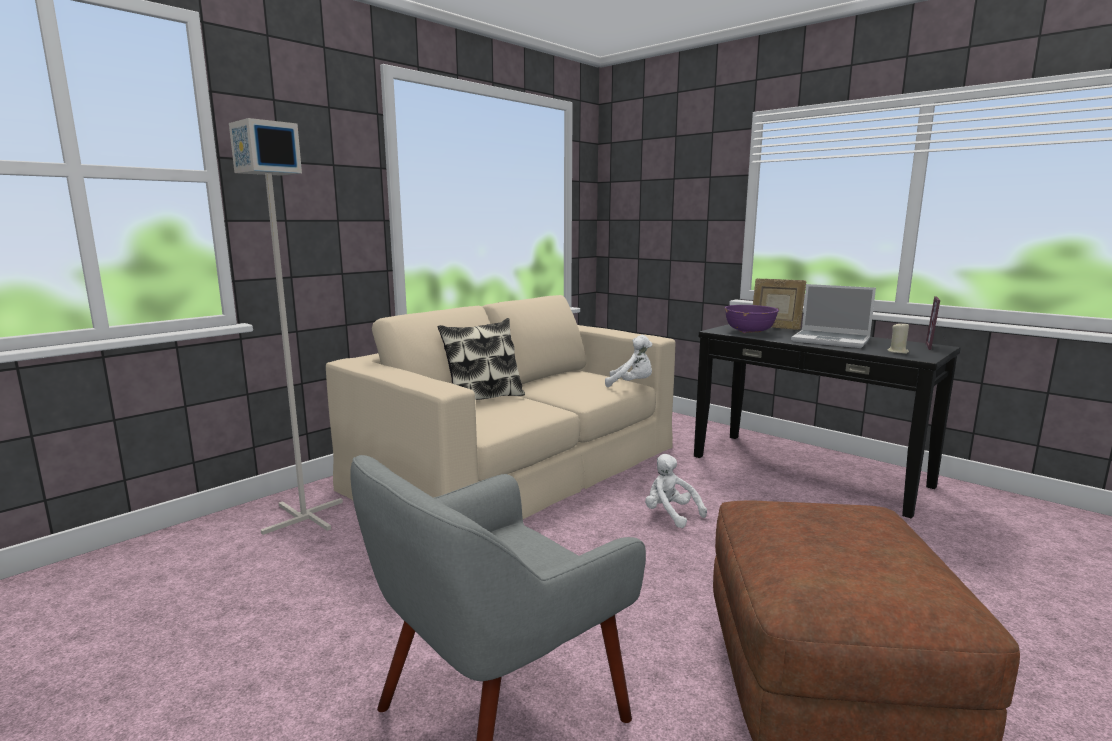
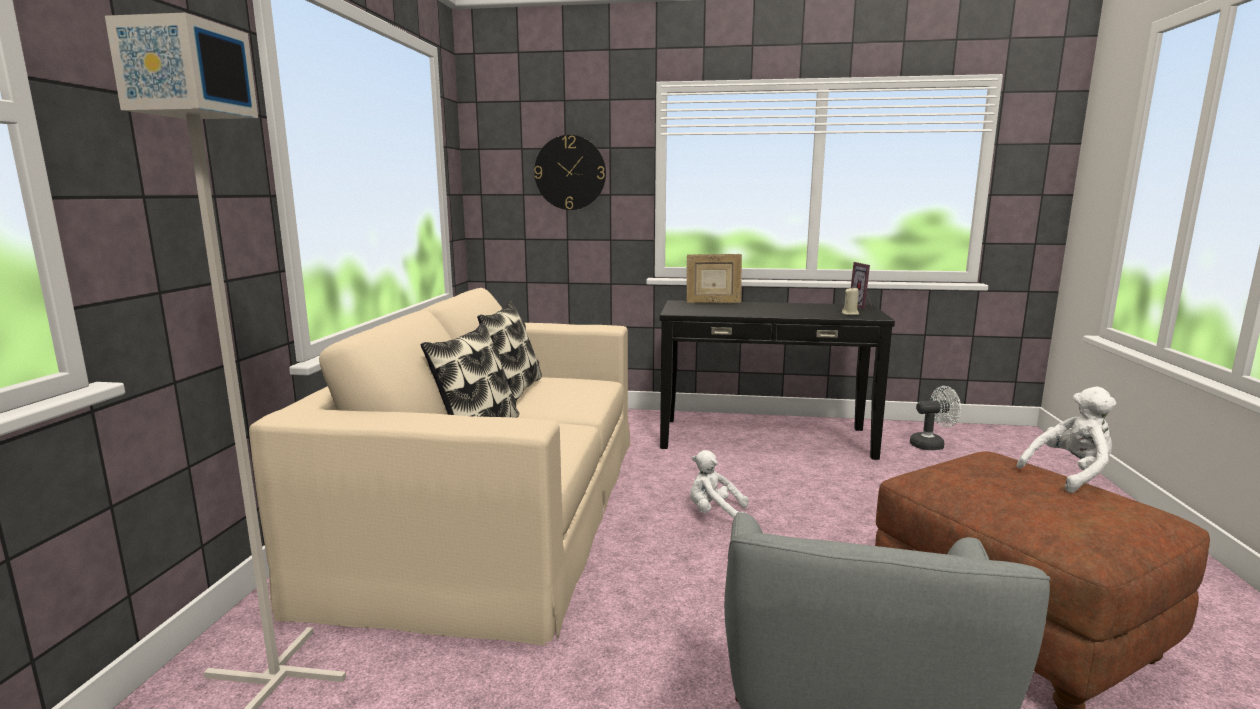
camera: 35 degrees left, 0 degrees up
white plush toy [605,335,653,387] -> white plush toy moved to [1016,387,1116,493]
purple bowl [725,305,779,333] -> none
laptop [791,284,876,348] -> none
none -> pillow [477,301,542,402]
none -> wall clock [534,135,606,210]
none -> white fan [910,386,961,450]

